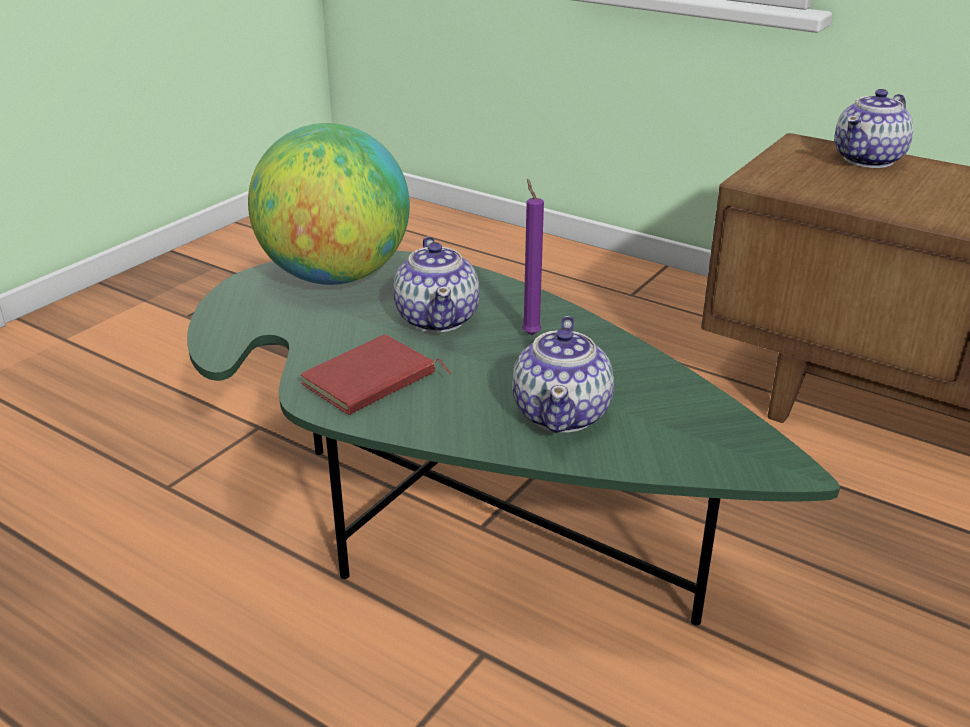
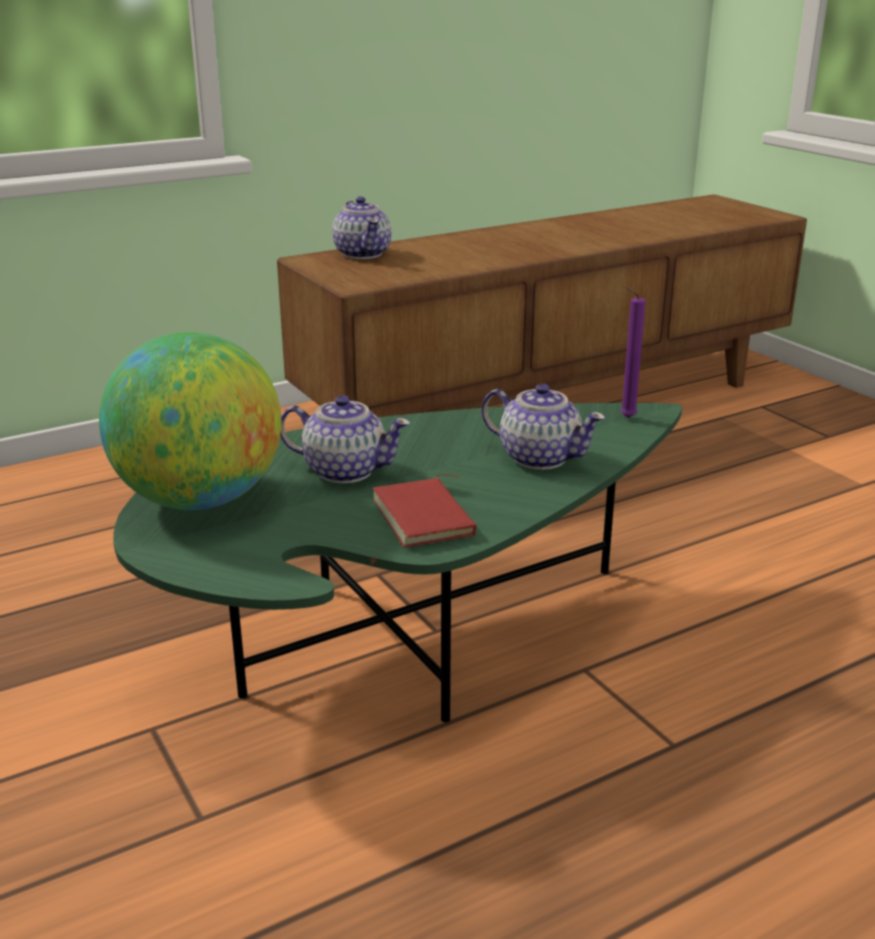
camera: 65 degrees left, 5 degrees down
purple candle [522,179,544,335] -> purple candle moved to [620,286,646,418]

